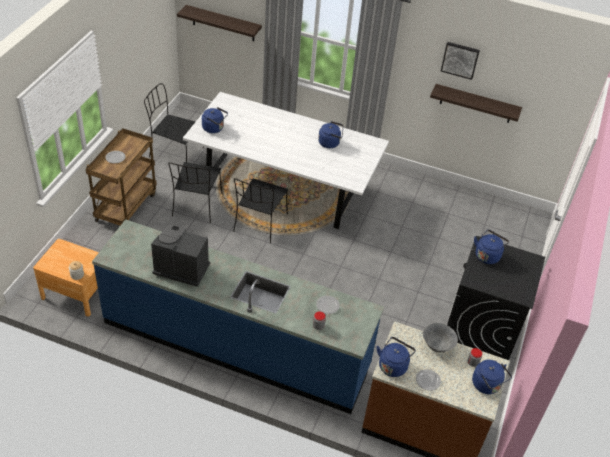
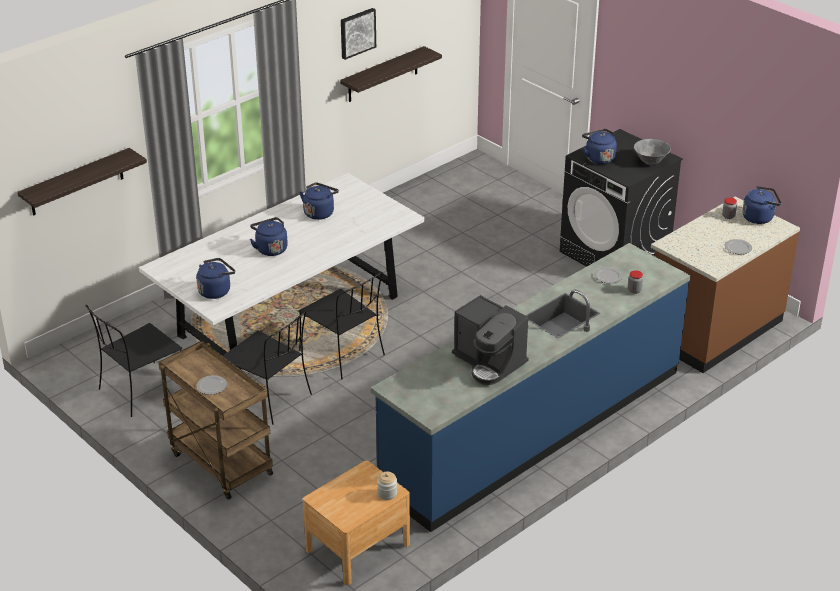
camera: 60 degrees left, 10 degrees down
coffee machine [151,224,210,287] -> coffee machine turned 90 degrees counterclockwise [452,295,529,385]
blue kettle [377,337,416,377] -> blue kettle moved to [250,217,288,256]
grey bowl [423,323,458,352] -> grey bowl moved to [634,139,671,165]

